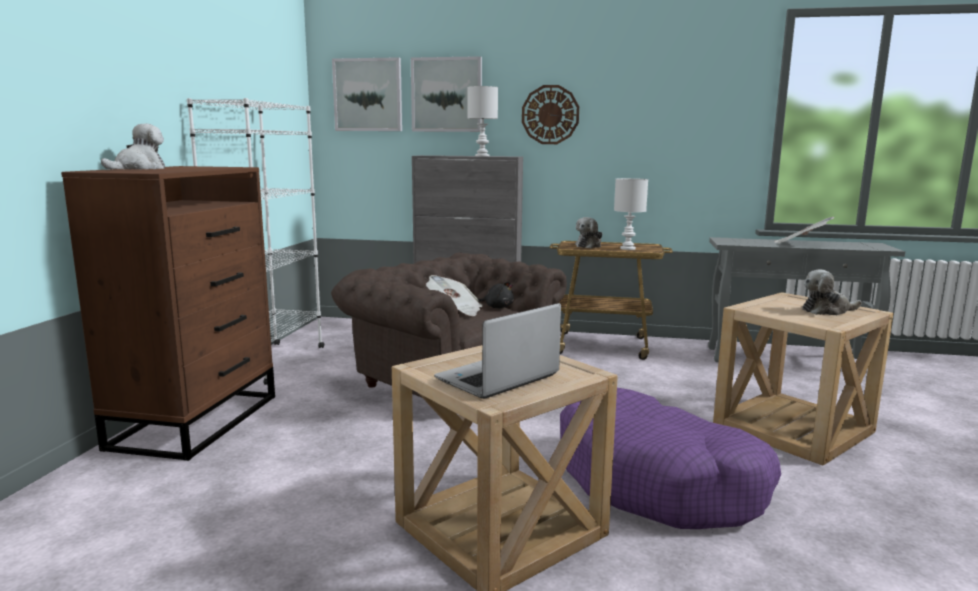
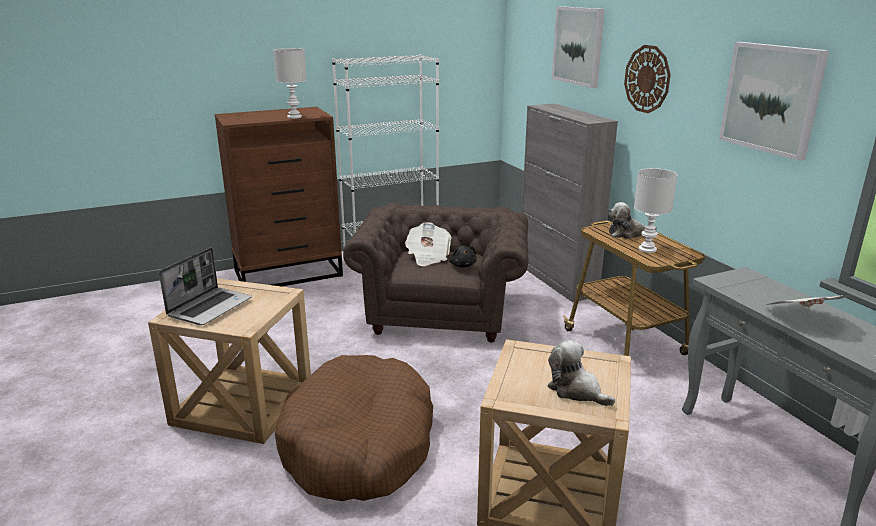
camera: 55 degrees right, 10 degrees up
plush toy [101,124,165,170] -> none
picture [332,57,402,131] -> picture moved to [719,42,829,161]
laptop [434,303,561,399] -> laptop turned 105 degrees clockwise [159,247,252,325]
white table lamp [467,86,498,156] -> white table lamp moved to [273,48,307,119]
purple dog bed [560,388,781,529] -> brown dog bed [275,355,433,501]

